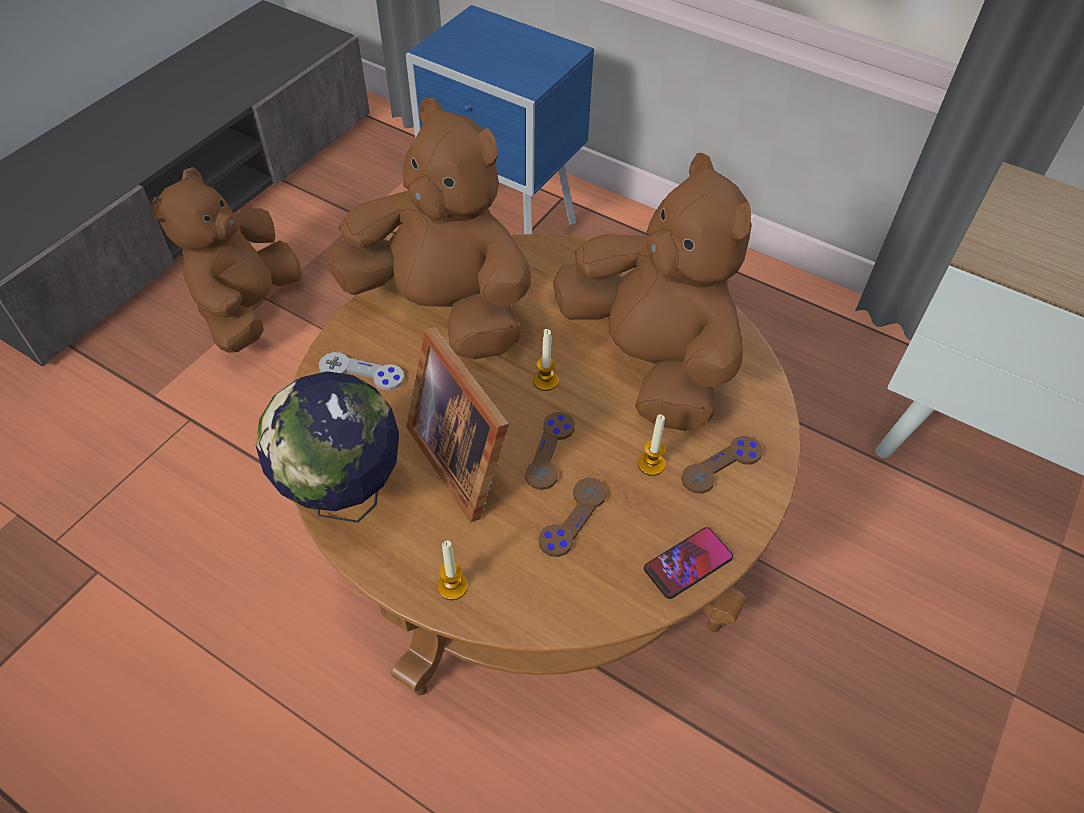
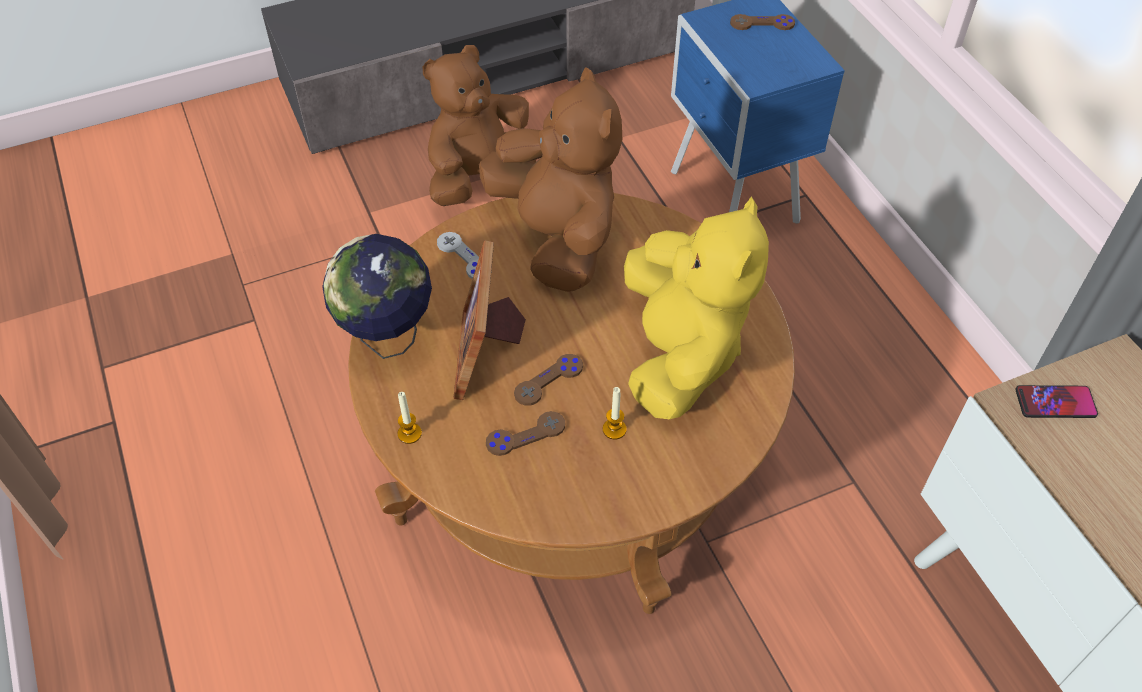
camera: 35 degrees right, 0 degrees up
candle [533,329,558,391] -> none
brown plush toy [553,153,751,431] -> yellow plush toy [624,196,769,419]
phone [644,527,733,599] -> phone moved to [1015,385,1098,418]
brown game controller [681,436,763,494] -> brown game controller moved to [730,14,795,30]

